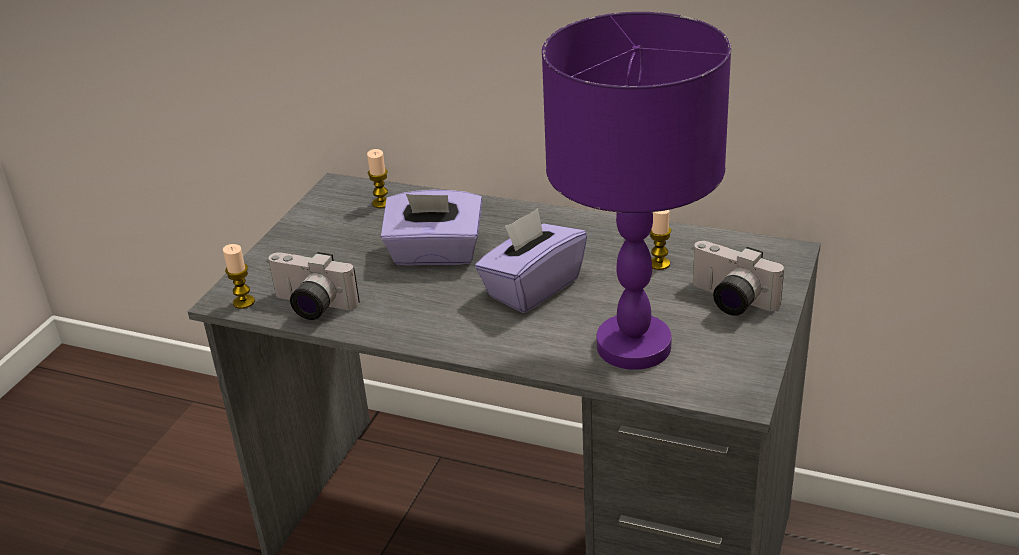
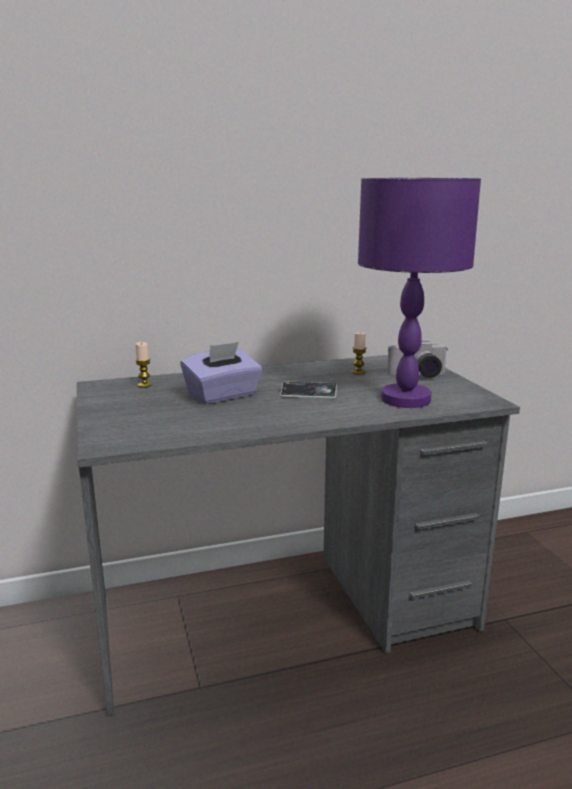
camera: 40 degrees left, 15 degrees down
candle [223,244,255,309] -> none
camera [267,252,360,320] -> none
purple tissue box [475,208,587,313] -> phone [281,382,337,399]

